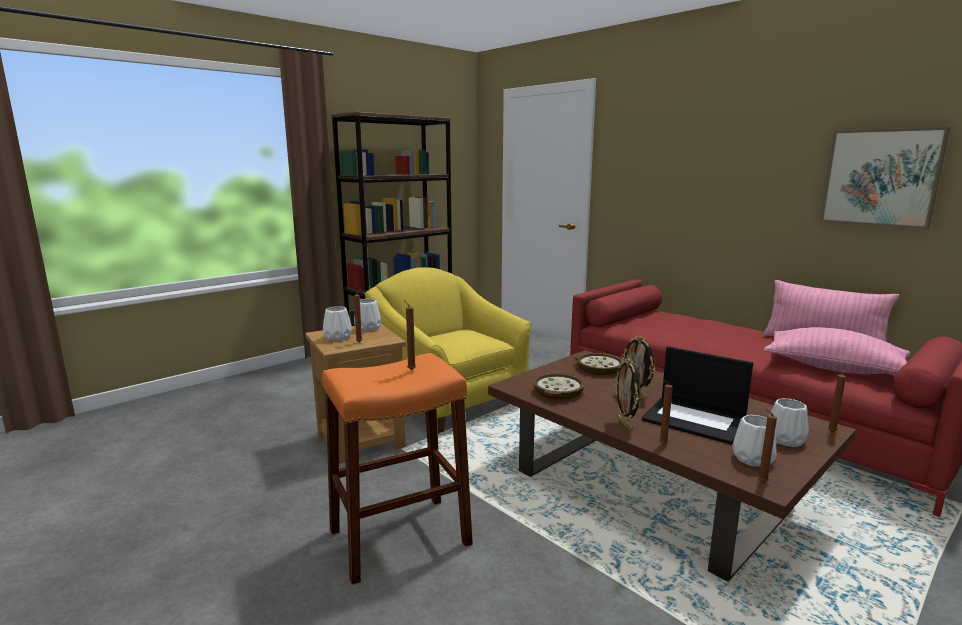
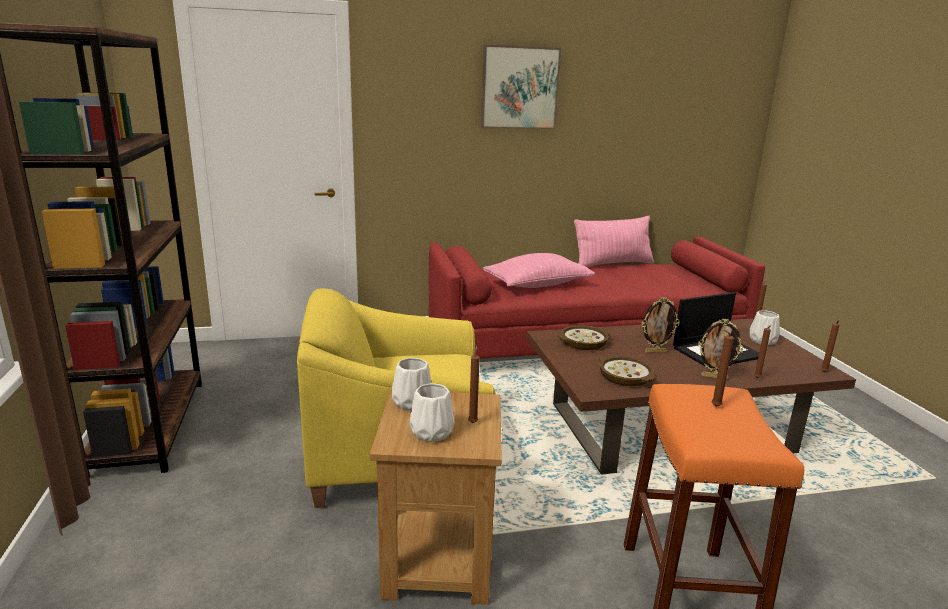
camera: 60 degrees left, 5 degrees up
white vase [732,415,776,467] -> none
pink pillow [764,327,910,374] -> pink pillow moved to [483,253,595,288]
picture [820,127,950,229] -> picture moved to [480,45,562,129]

